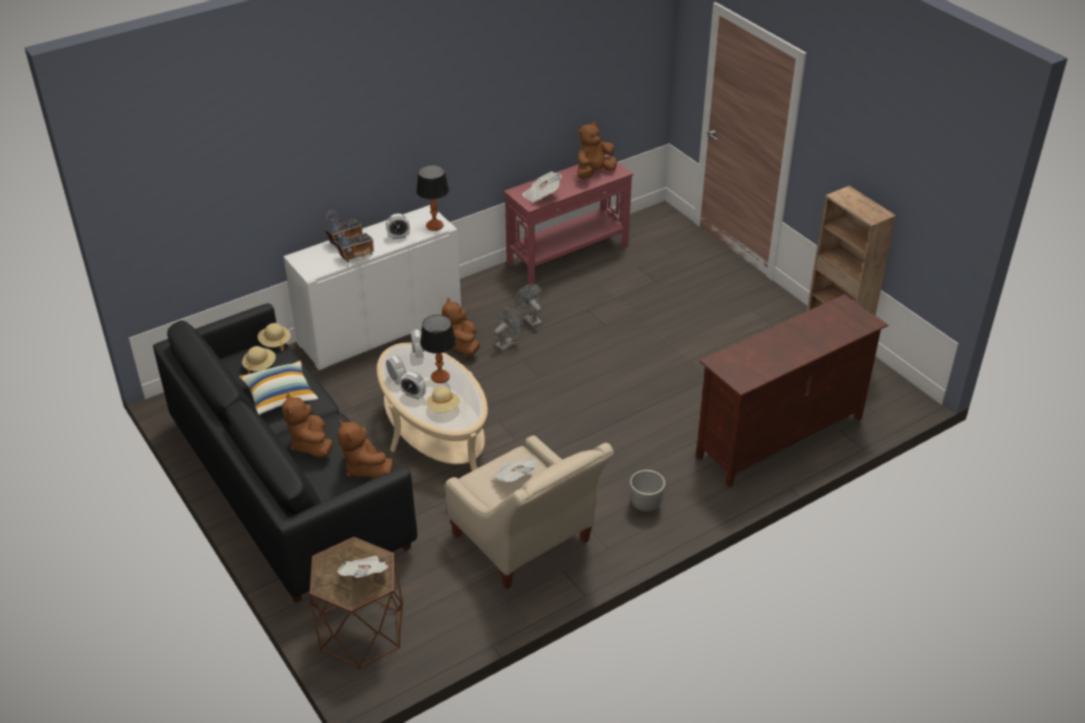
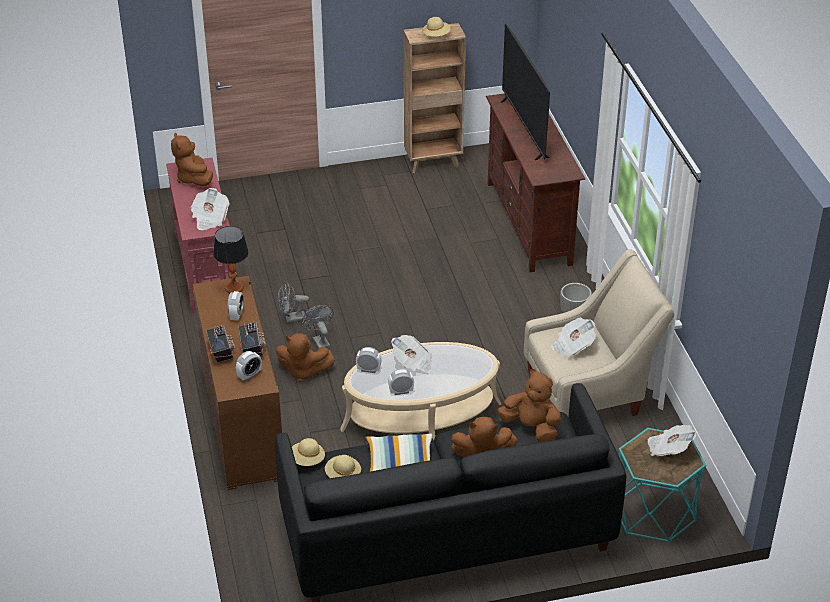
camera: 70 degrees left, 0 degrees up
white cabinet [283,205,461,370] -> brown cabinet [193,276,282,490]
brown side table [310,537,403,669] -> turquoise side table [619,428,706,543]
brown plush toy [337,420,393,478] -> brown plush toy turned 135 degrees counterclockwise [497,368,561,442]
alarm clock [400,371,426,399] -> alarm clock moved to [236,351,262,381]
table lamp [420,315,456,383] -> newspaper [391,335,432,373]
beige hat [426,386,460,412] -> beige hat moved to [422,17,451,37]
none -> television [500,24,550,160]

